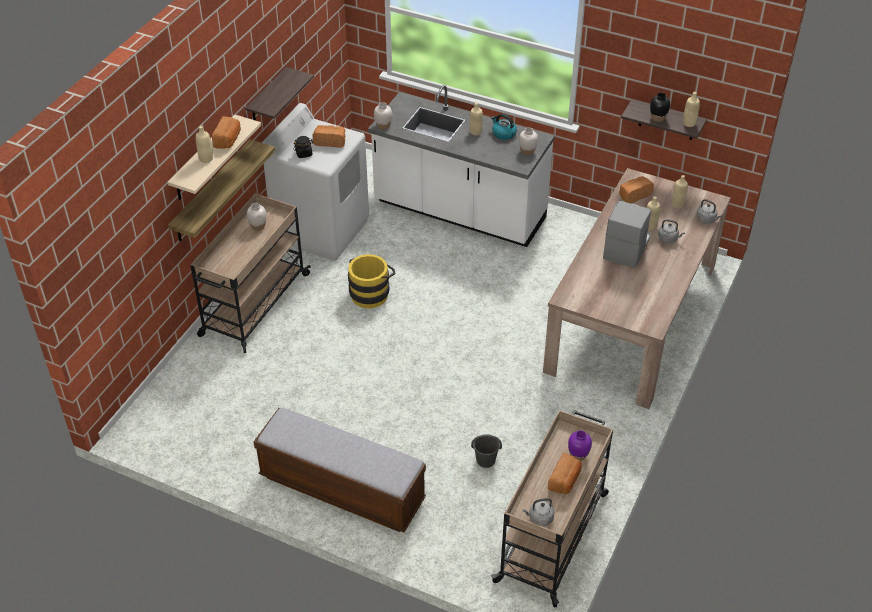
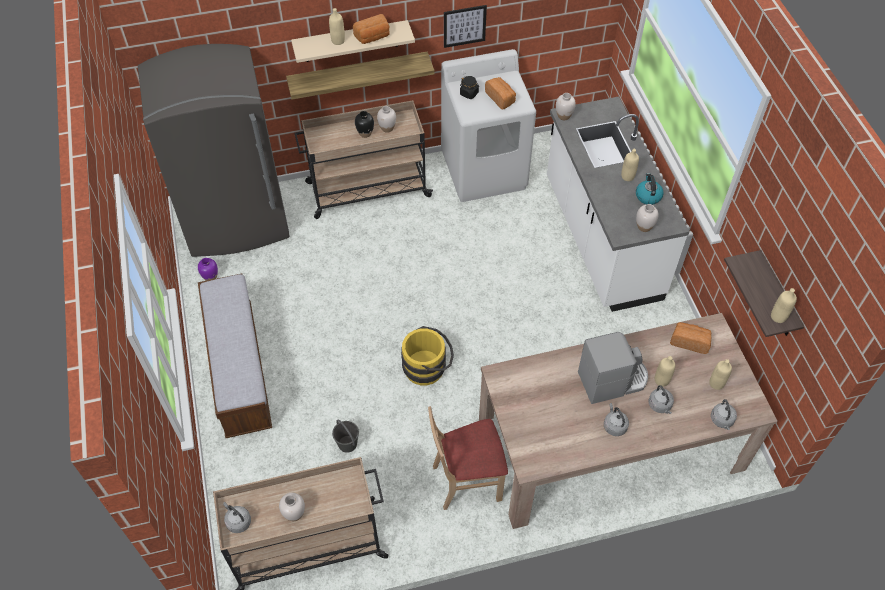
camera: 50 degrees right, 10 degrees up
shelf [245,67,314,121] -> picture [444,5,487,48]
yellow bucket [348,254,395,308] -> yellow bucket moved to [401,326,454,385]
bread [548,452,582,494] -> white vase [279,493,305,521]
purple vase [568,430,592,461] -> purple vase moved to [198,258,218,281]
black vase [650,93,670,122] -> black vase moved to [355,111,374,138]
none -> grey fridge [138,44,289,257]
none -> beige chair [428,406,508,510]
none -> grey kettle [604,403,629,436]

